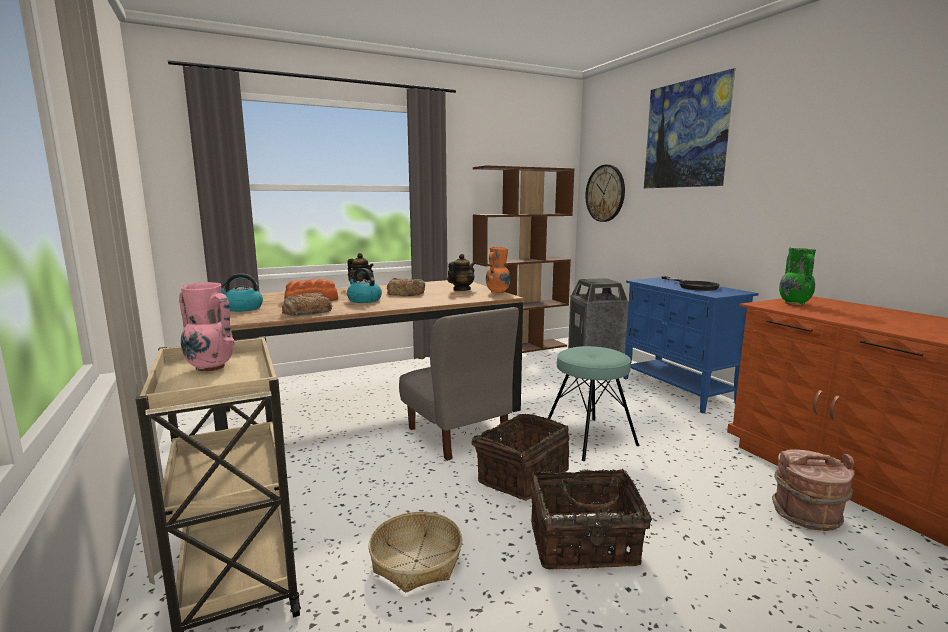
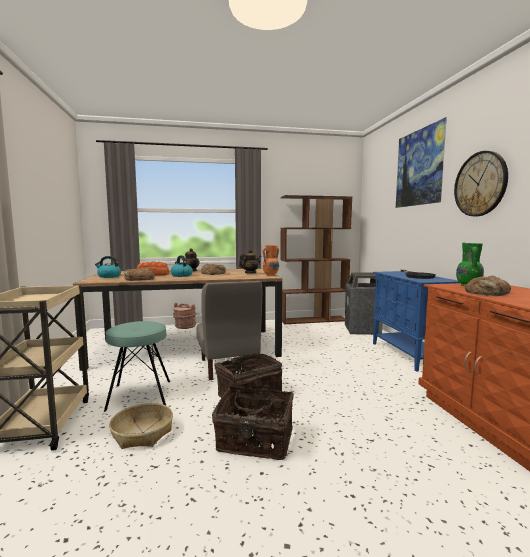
camera: 15 degrees right, 5 degrees down
pink vase [179,282,234,372] -> none
turquoise stool [548,346,639,461] -> turquoise stool moved to [104,321,170,412]
wall clock [585,164,625,222] -> wall clock moved to [454,151,508,216]
brown bucket [772,449,854,531] -> brown bucket moved to [173,303,196,329]
none -> bread [465,276,511,296]

